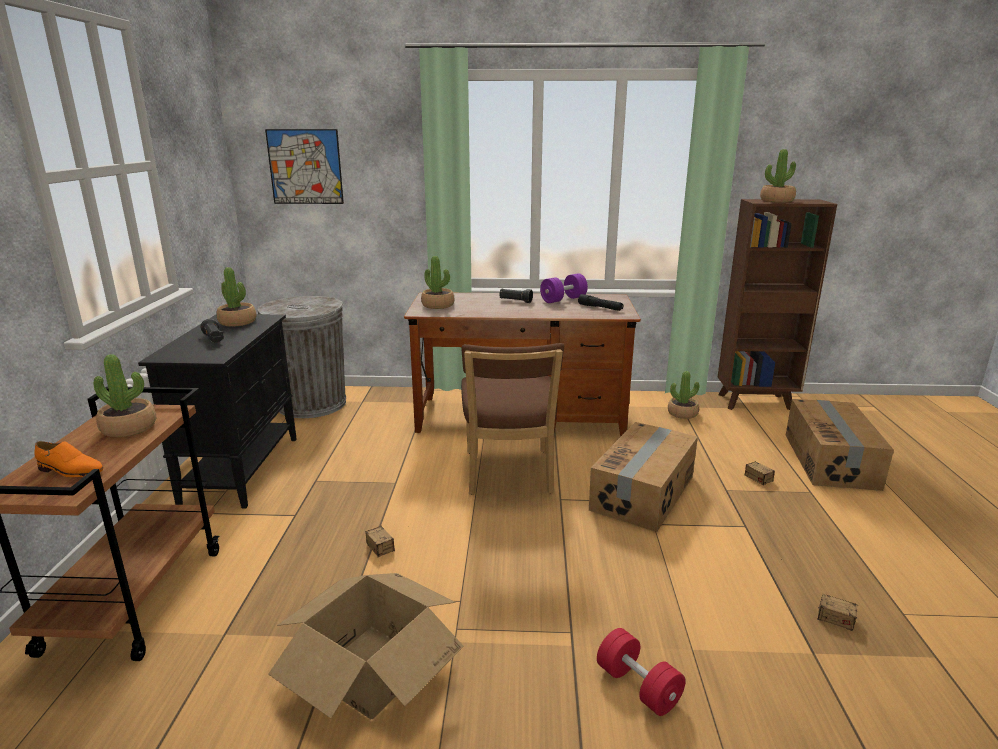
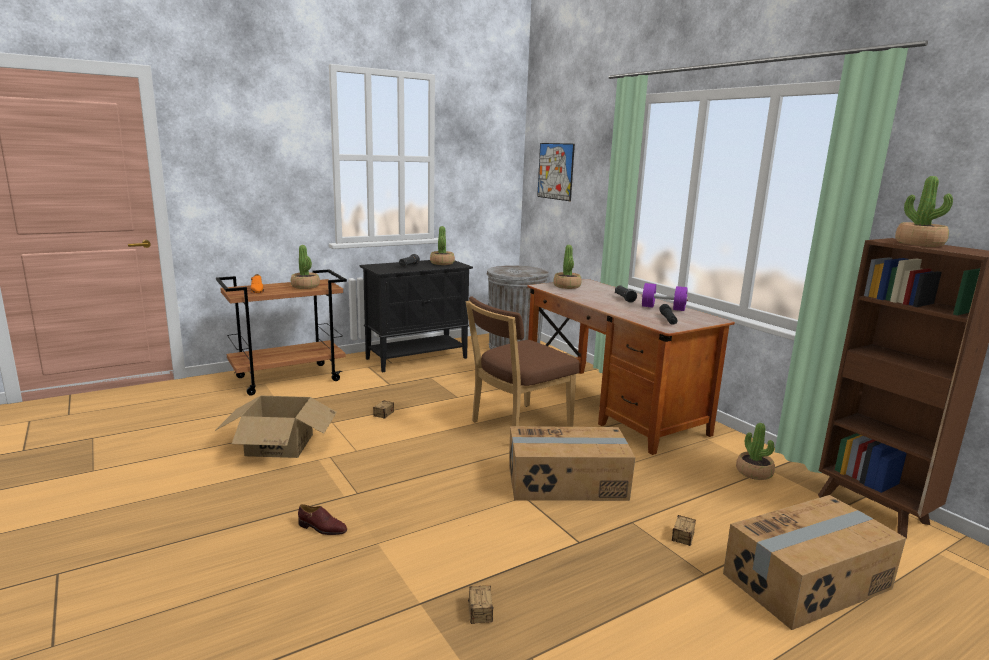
camera: 55 degrees right, 5 degrees down
red dumbbell [597,628,685,716] -> brown shoe [298,504,347,535]

